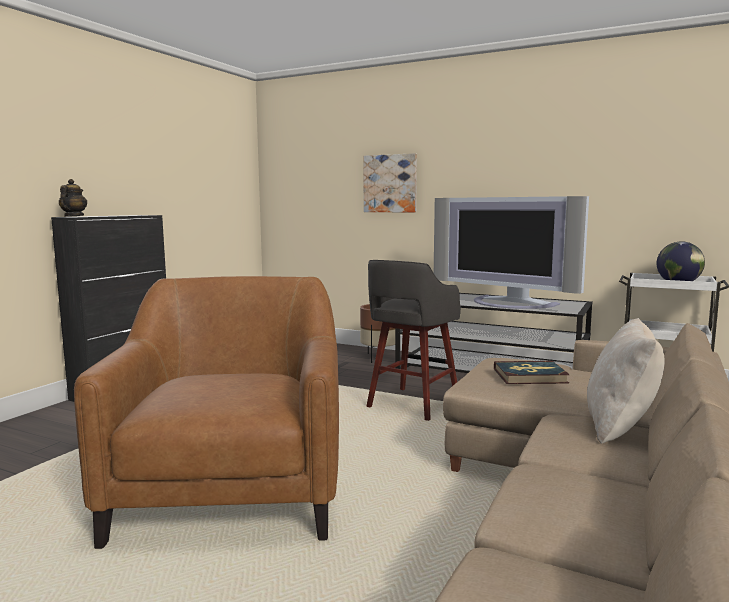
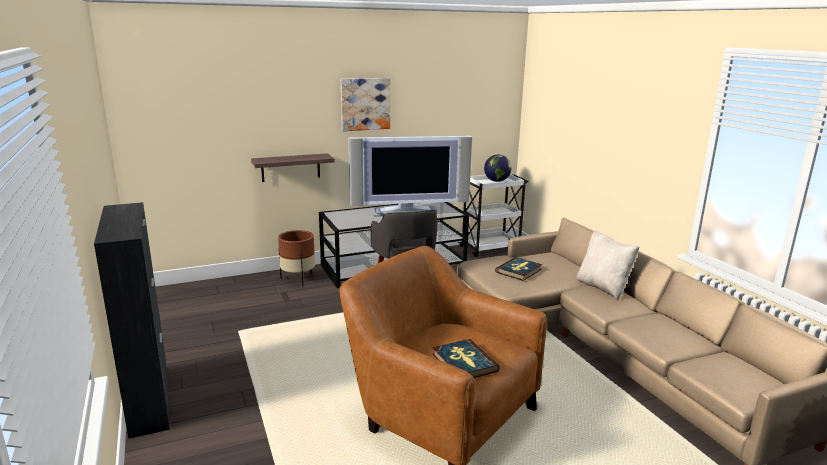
camera: 50 degrees left, 10 degrees up
teapot [59,179,88,217] -> none
picture [363,153,417,212] -> picture moved to [341,78,390,131]
none -> shelf [251,153,334,182]
none -> book [433,339,500,378]

